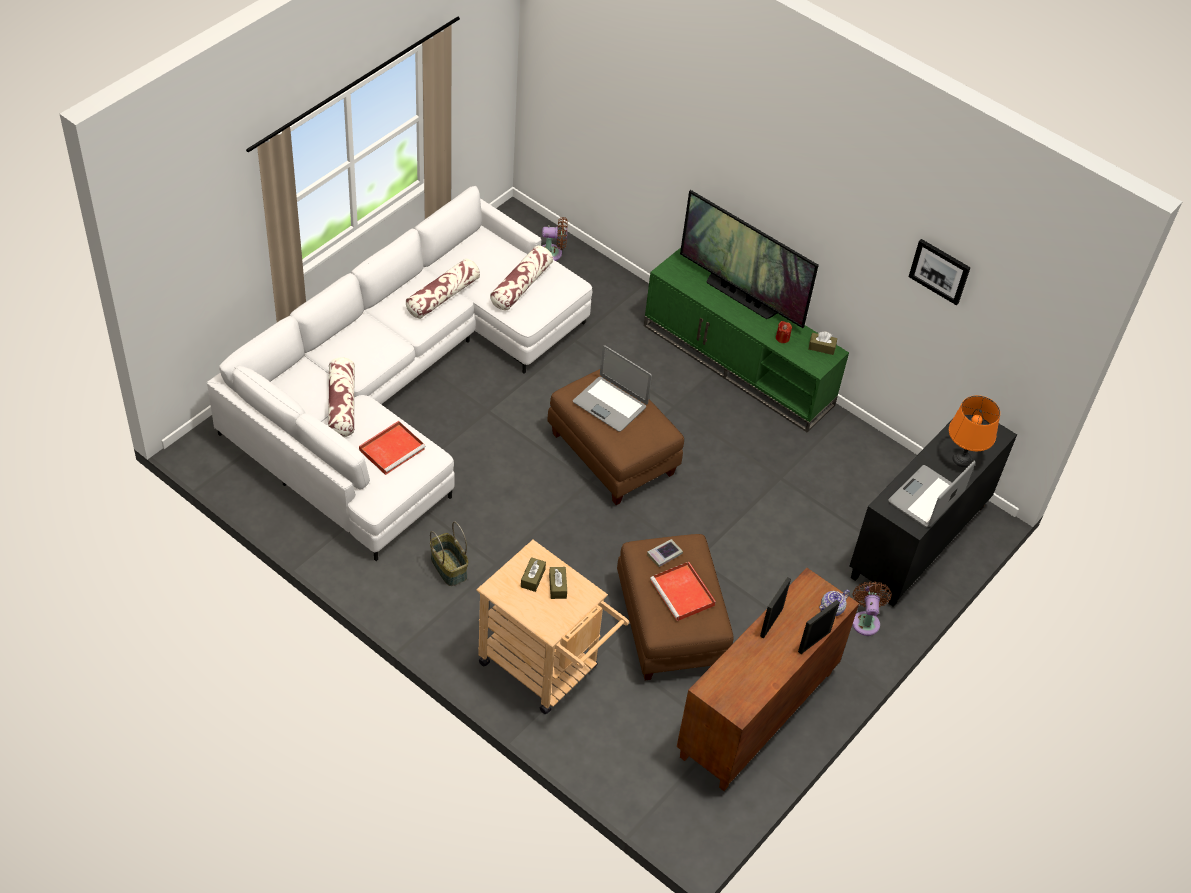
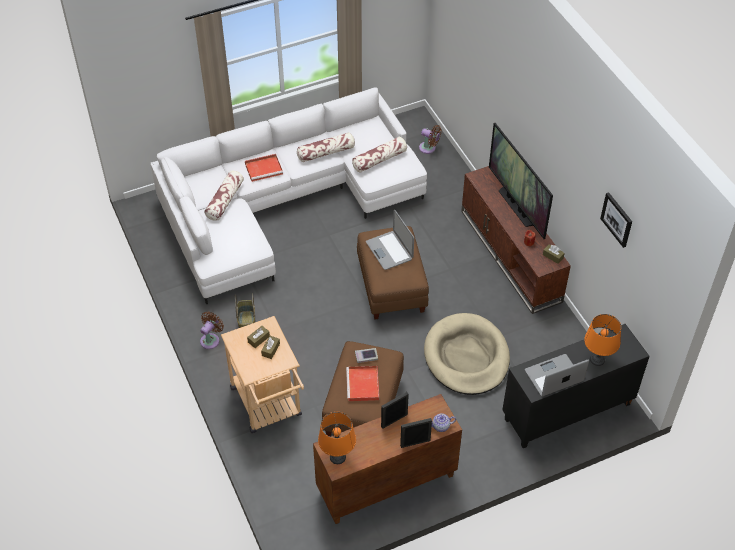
camera: 30 degrees right, 0 degrees up
red tray [359,421,426,475] -> red tray moved to [245,154,283,182]
green tv stand [644,248,849,432] -> brown tv stand [461,166,571,314]
brown fan [852,581,892,636] -> brown fan moved to [200,311,224,349]
none -> orange table lamp [318,412,356,464]
none -> beige dog bed [424,313,510,395]

